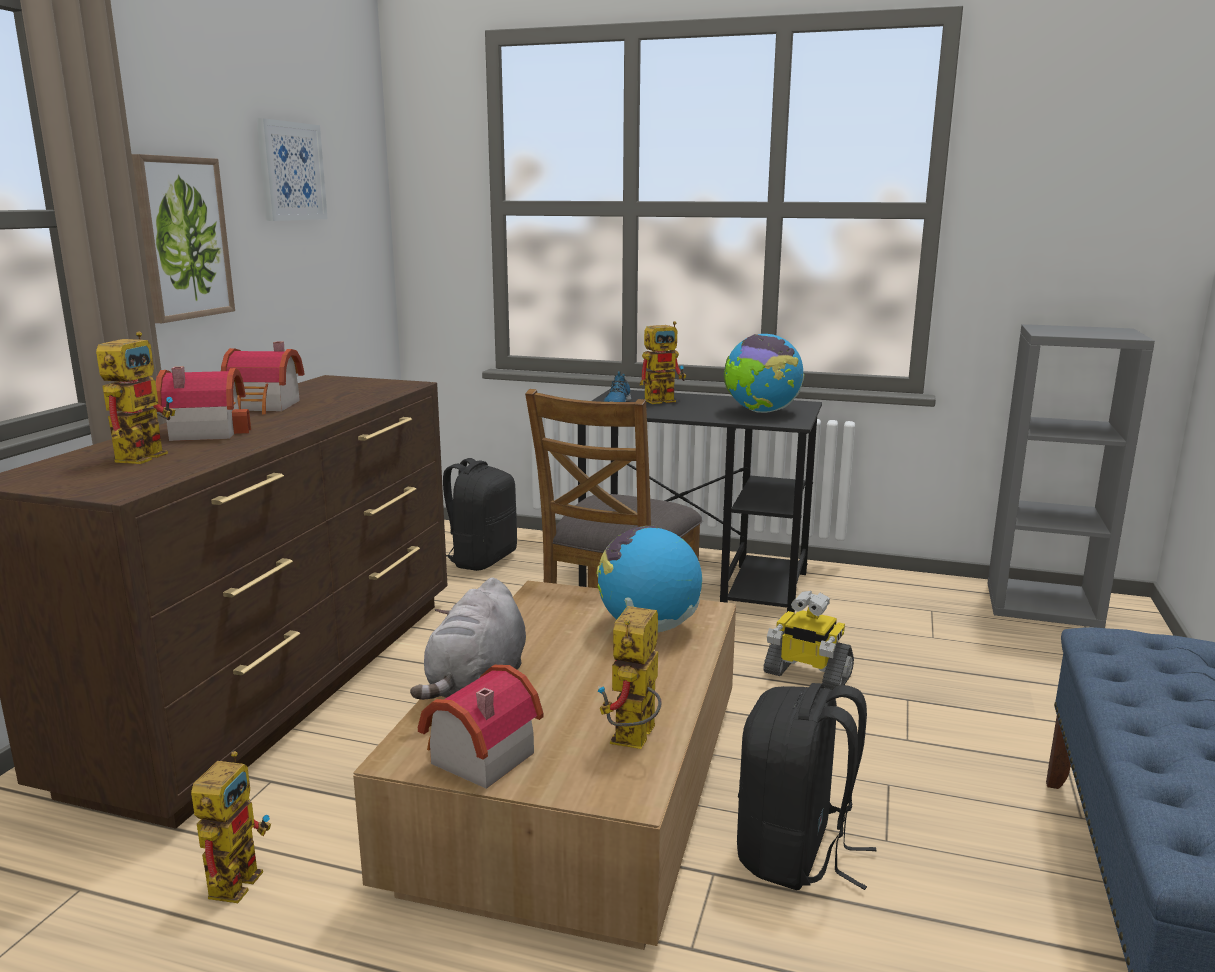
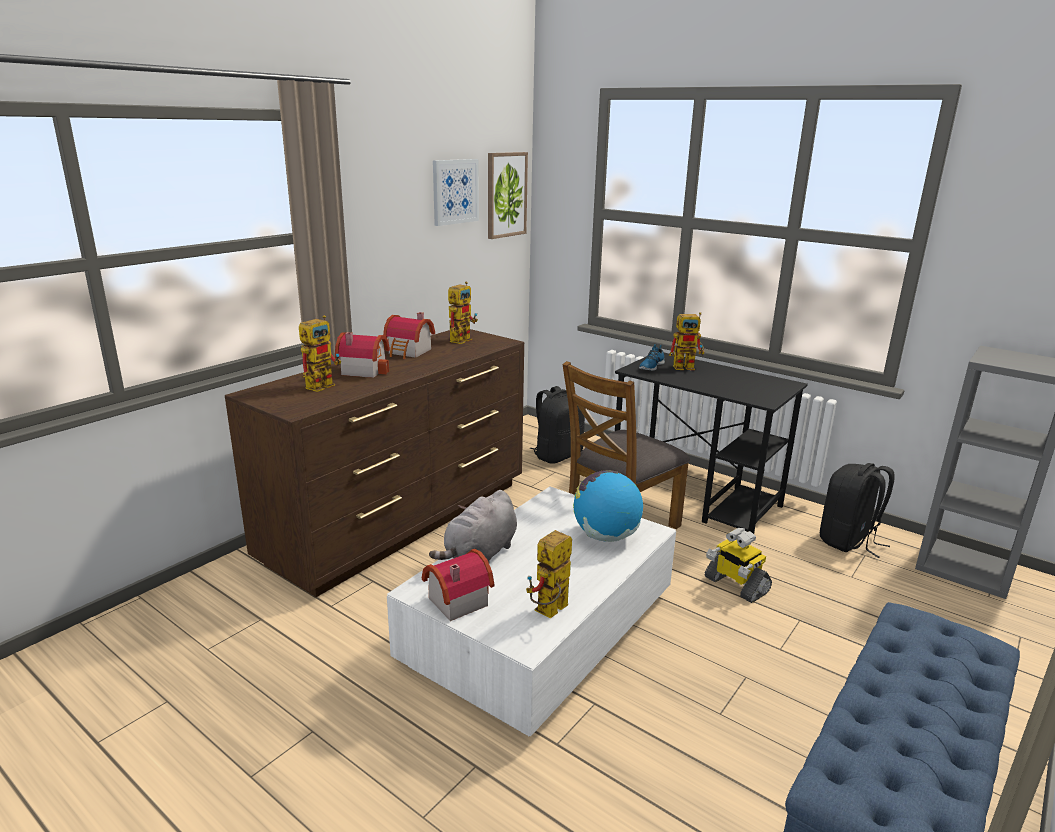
camera: 20 degrees right, 5 degrees up
picture [132,154,235,323] -> picture moved to [488,152,528,239]
toy robot [191,751,271,903] -> toy robot moved to [448,281,478,344]
brown coffee table [353,581,736,950] -> white coffee table [387,487,676,737]
globe [724,334,804,413] -> none
black backpack [737,683,877,890] -> black backpack moved to [820,463,895,558]

